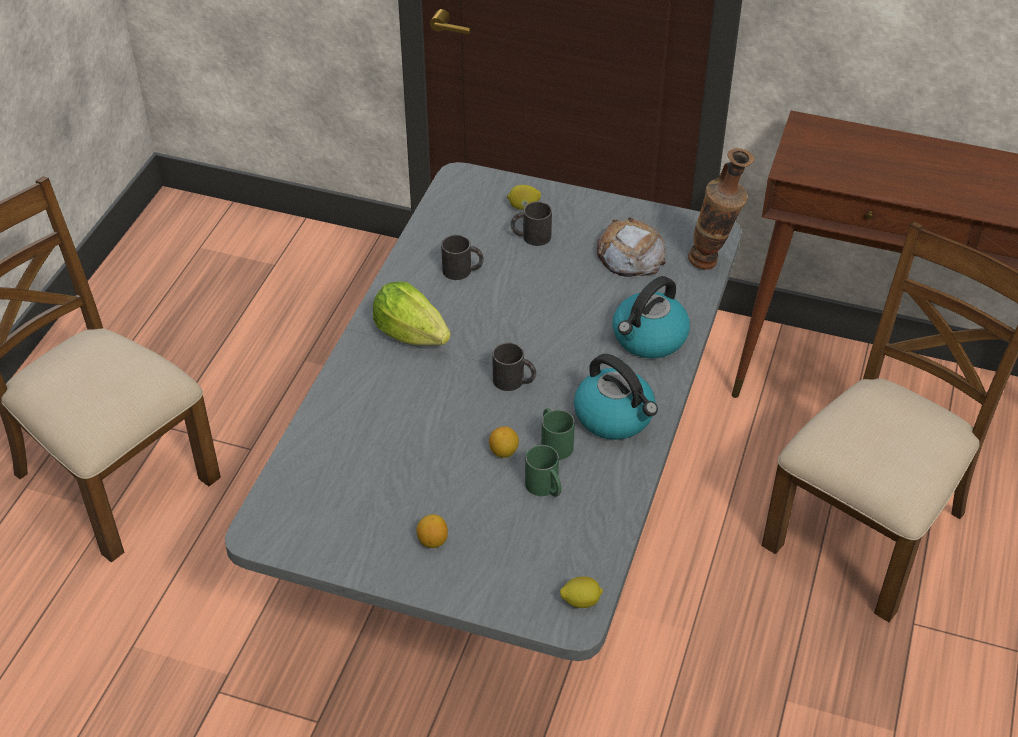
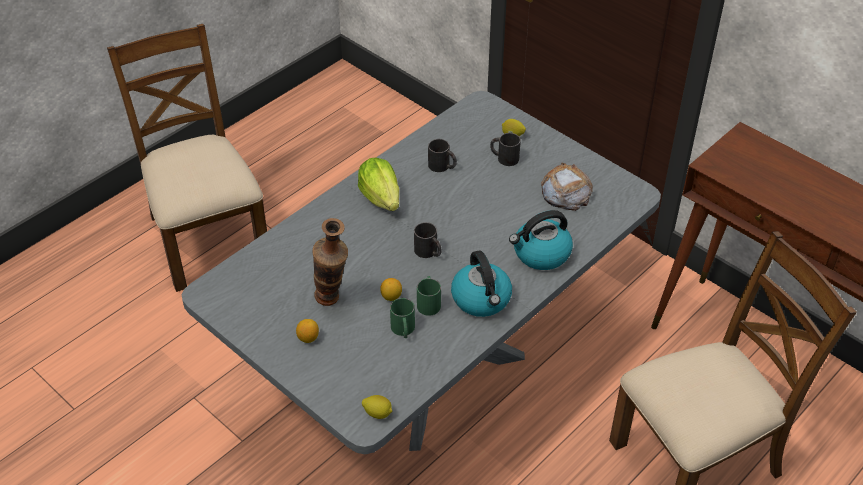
camera: 25 degrees right, 0 degrees up
vase [688,148,754,270] -> vase moved to [312,218,348,306]

